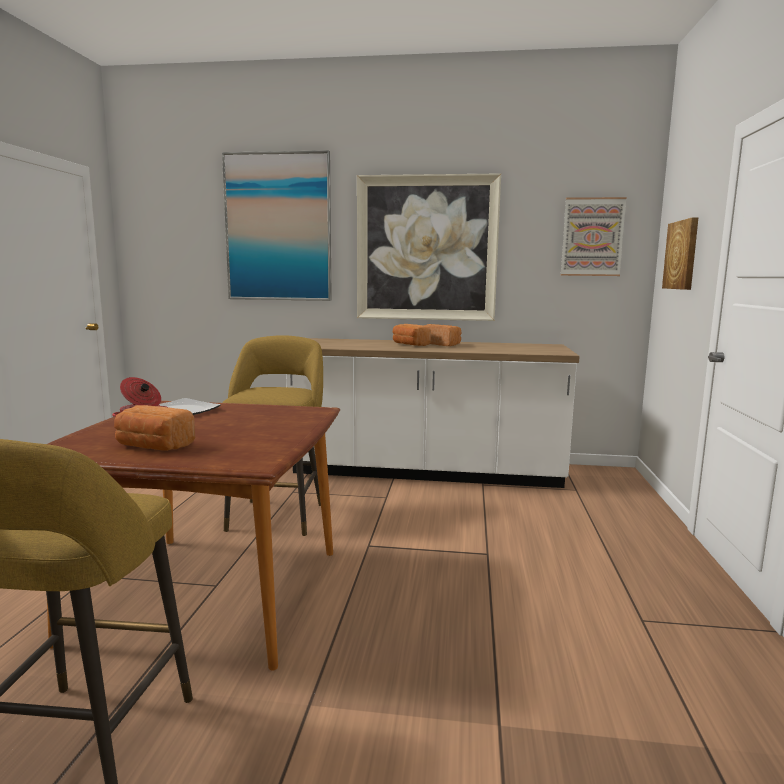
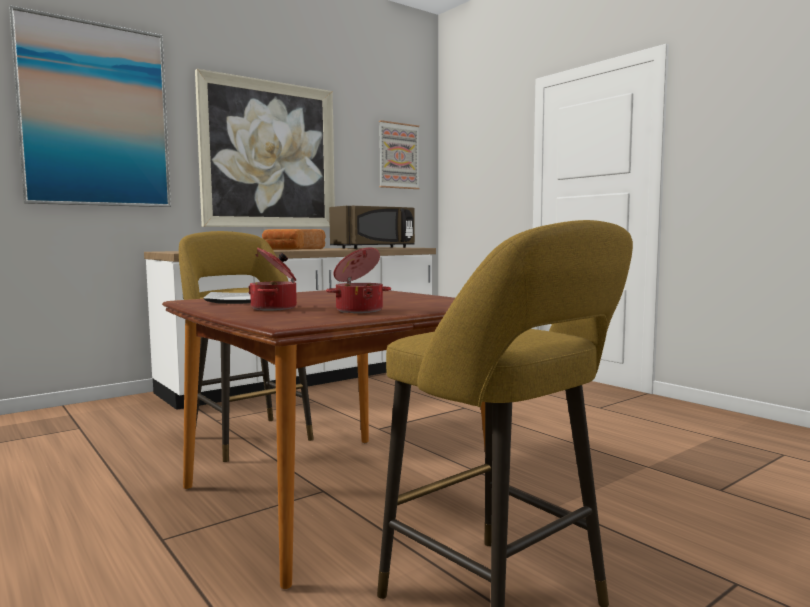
camera: 45 degrees left, 5 degrees down
bread [114,405,195,451] -> cooking pot [326,248,391,313]
picture [662,217,699,290] -> none
none -> brown microwave [329,206,415,249]

